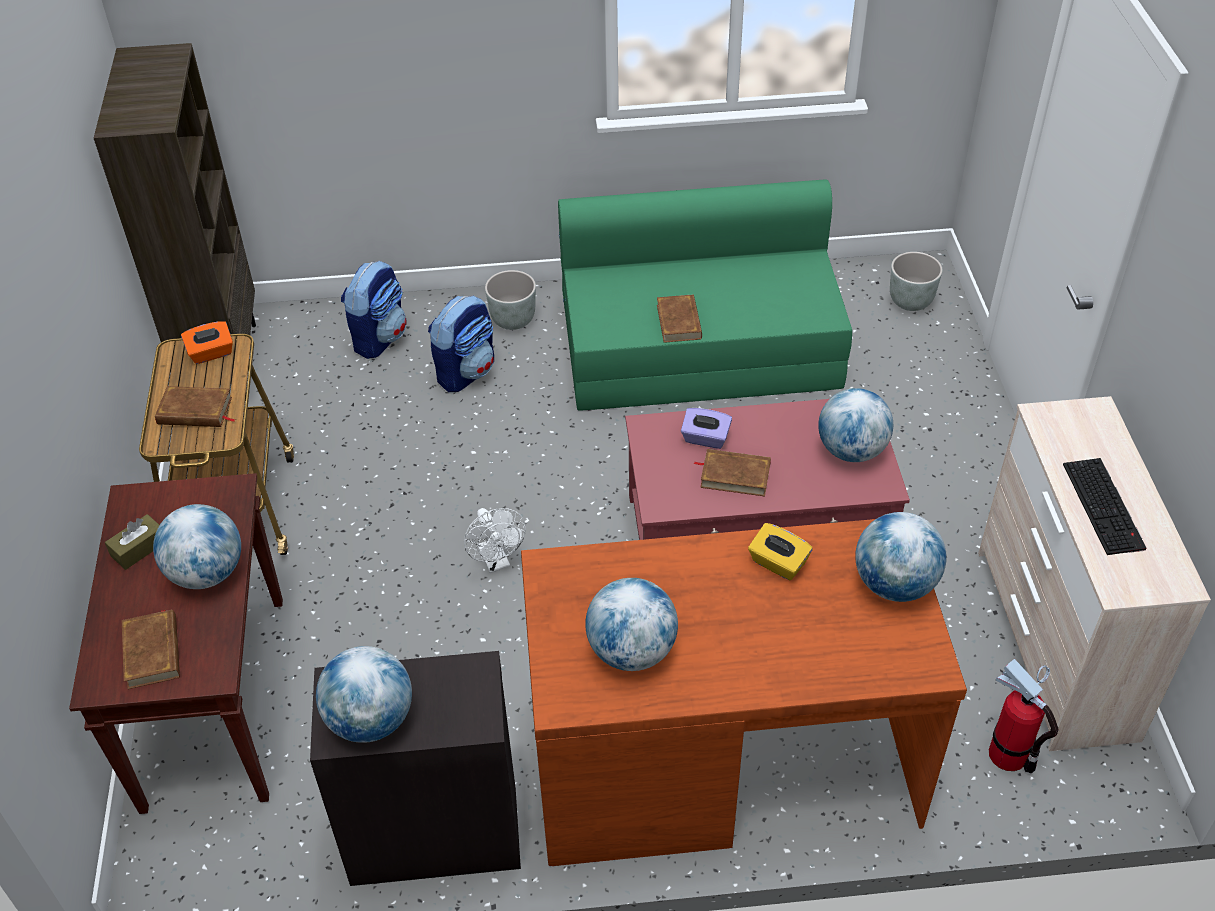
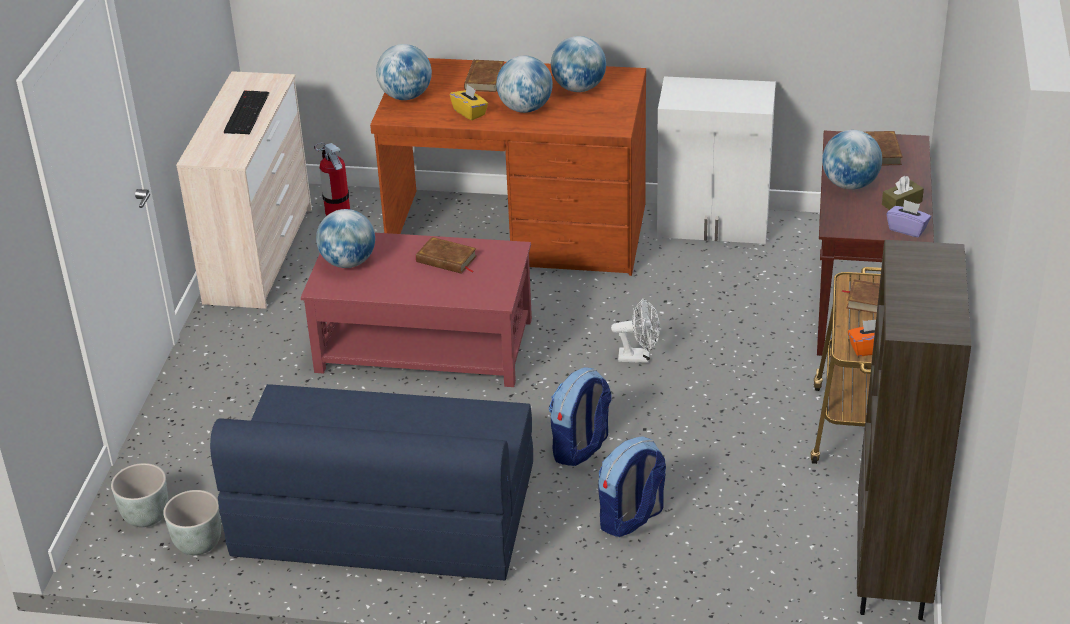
camera: 165 degrees left, 10 degrees down
black cabinet [310,651,521,886] -> white cabinet [657,76,776,244]
globe [316,646,412,743] -> globe moved to [496,56,553,113]
backpack [341,260,407,359] -> backpack moved to [549,367,612,466]
white fan [464,508,526,573] -> white fan turned 105 degrees clockwise [611,298,660,363]
grey planter [485,270,536,330] -> grey planter moved to [163,490,221,555]
green sofa [558,179,852,410] -> blue sofa [210,384,533,580]
brown book [657,294,702,343] -> brown book moved to [464,60,504,92]
purple tissue box [681,408,732,449] -> purple tissue box moved to [887,199,931,238]

